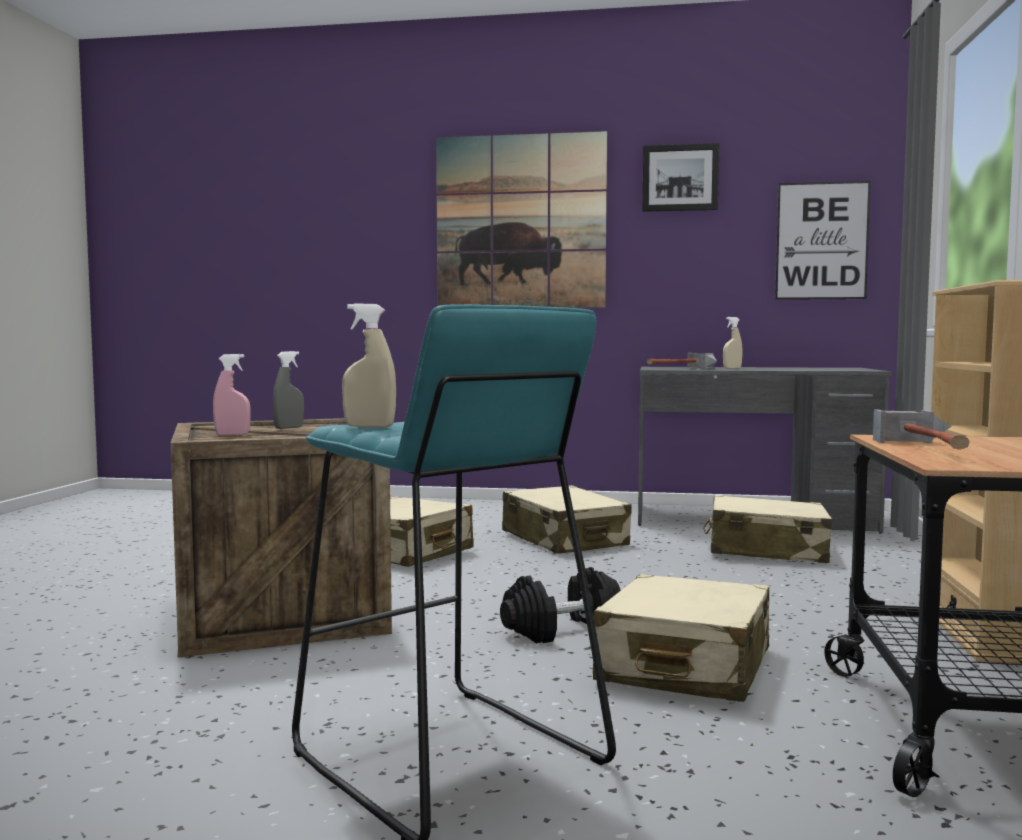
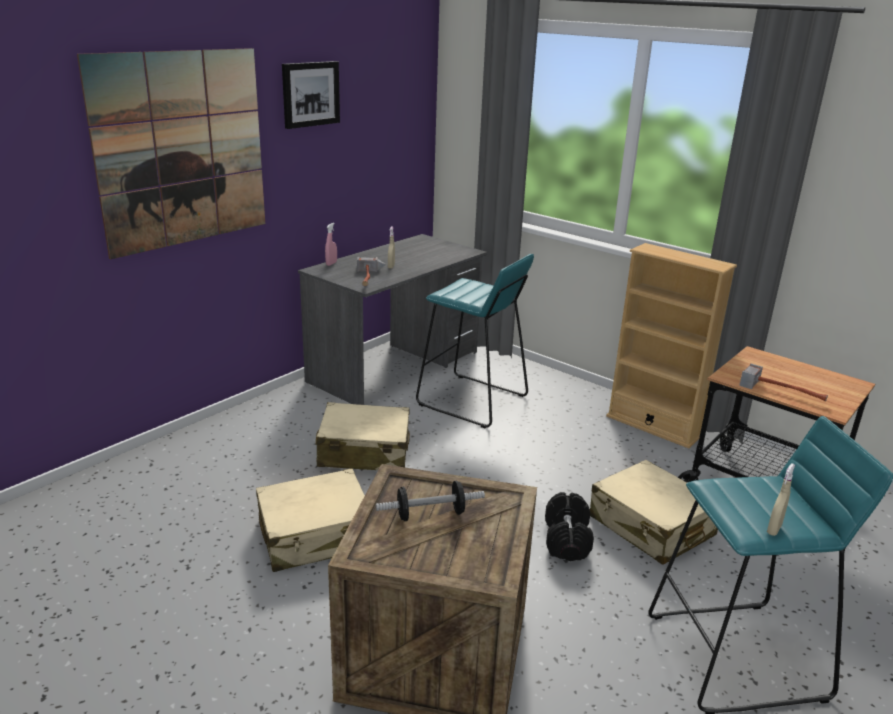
camera: 60 degrees left, 20 degrees up
pink spray bottle [213,354,250,436] -> pink spray bottle moved to [325,223,337,266]
grey spray bottle [273,351,304,429] -> dumbbell [376,481,485,521]
beige suitcase [703,495,832,563] -> turquoise stool [416,254,534,428]
picture [775,181,871,300] -> none

